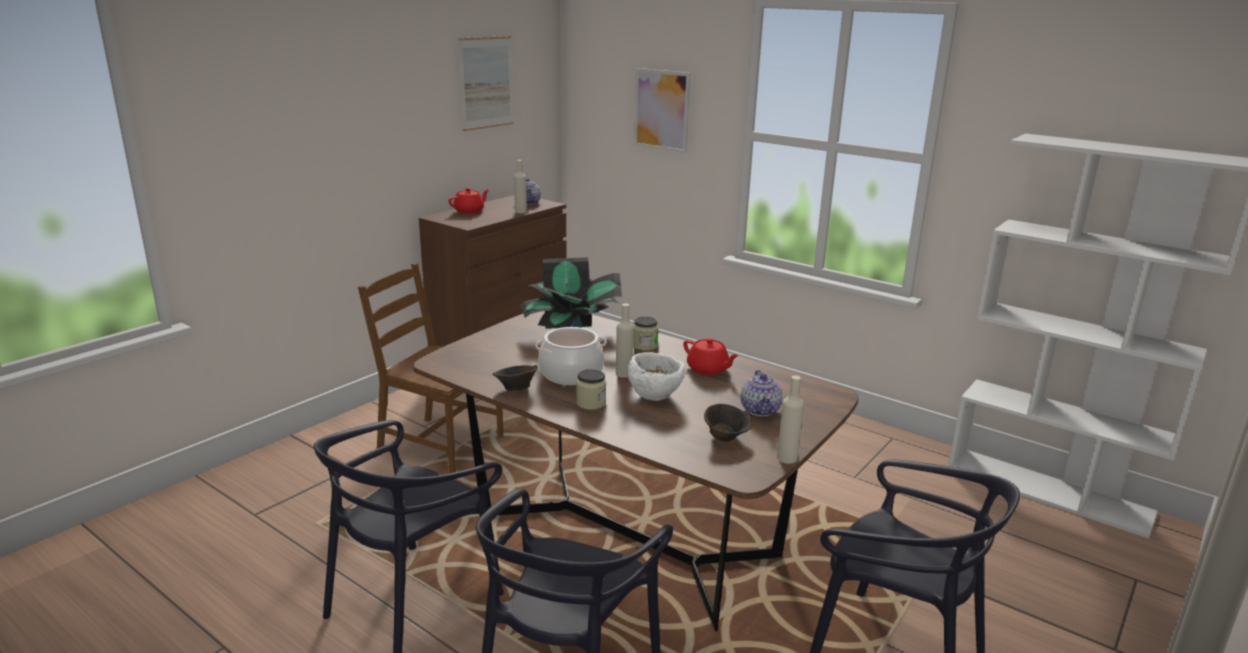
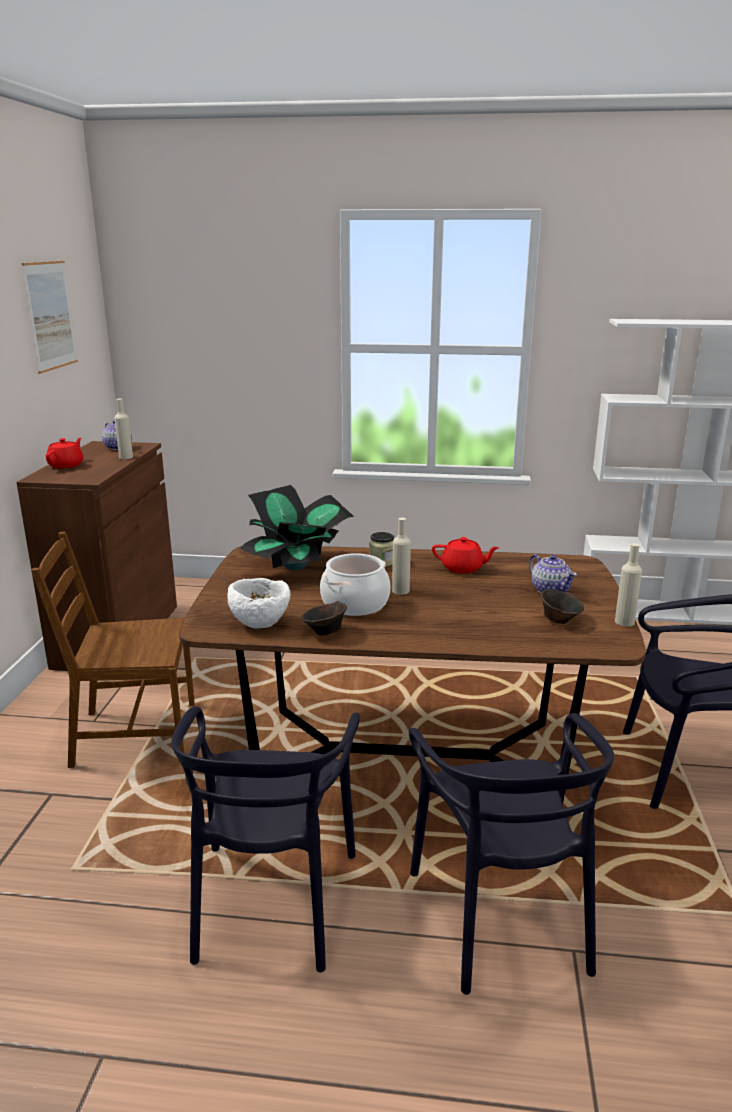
camera: 30 degrees left, 0 degrees up
jar [576,369,606,410] -> none
white bowl [627,352,685,401] -> white bowl moved to [227,578,291,629]
picture [634,68,691,153] -> none

